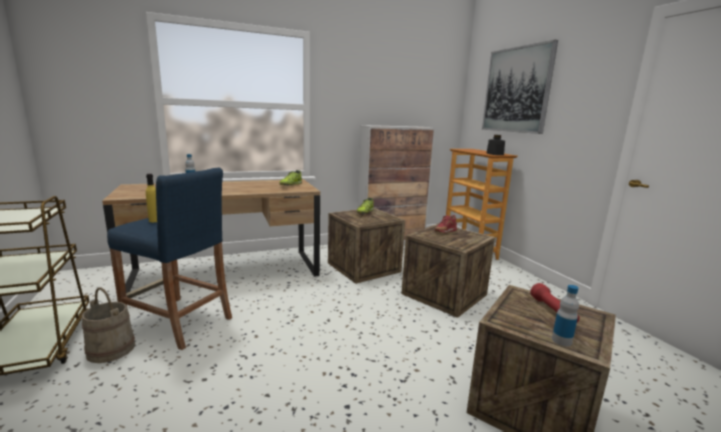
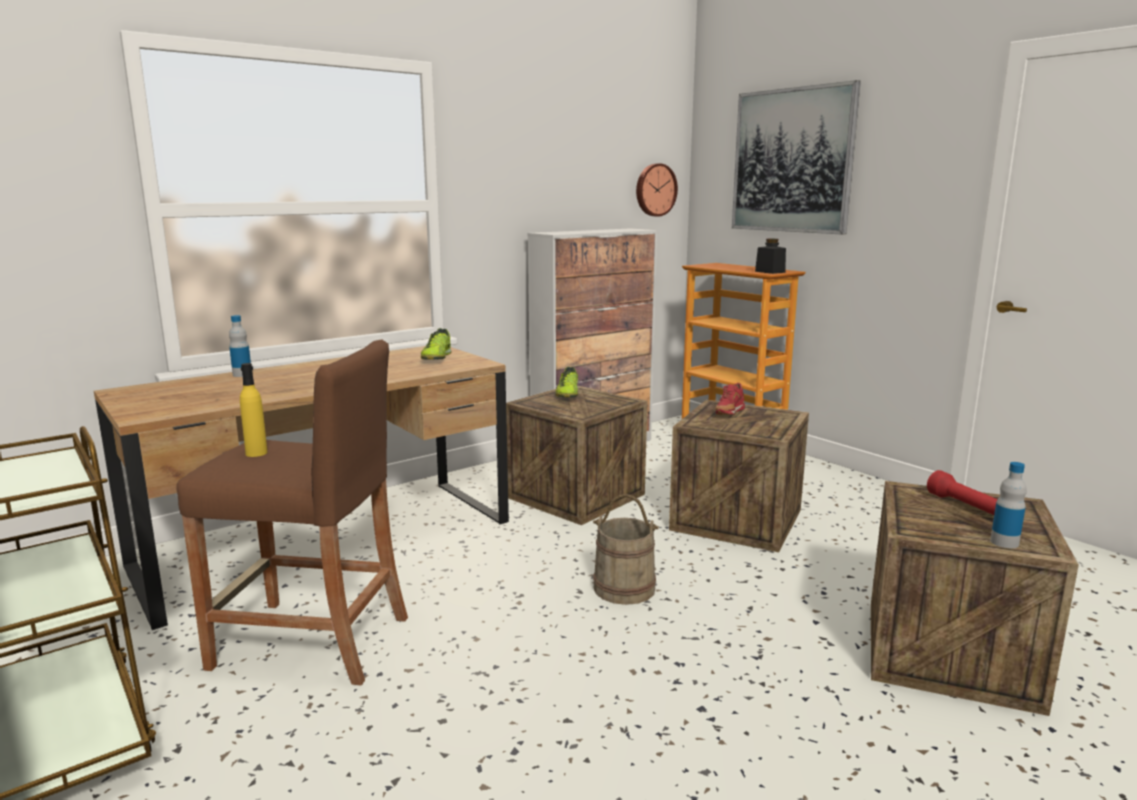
camera: 15 degrees left, 0 degrees up
beige bucket [82,287,135,363] -> beige bucket moved to [593,494,659,605]
blue stool [107,168,232,350] -> brown stool [176,339,408,685]
none -> wall clock [636,163,678,217]

